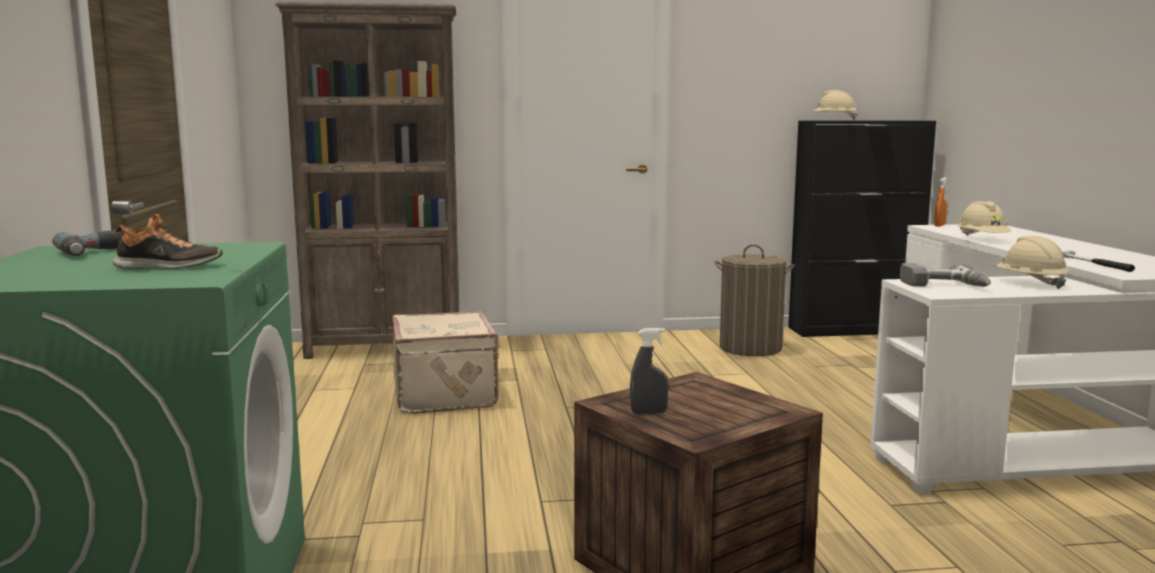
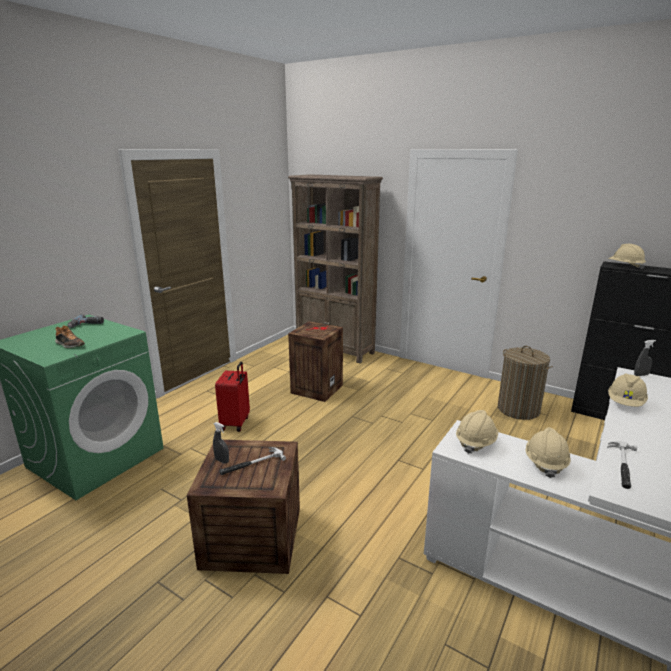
camera: 40 degrees right, 10 degrees up
beige suitcase [392,311,501,413] -> crate [288,321,343,402]
power drill [900,263,991,287] -> beige hard hat [456,410,498,454]
orange spray bottle [934,177,947,227] -> grey spray bottle [634,340,656,376]
none -> red suitcase [215,362,250,432]
none -> hammer [219,447,286,475]

